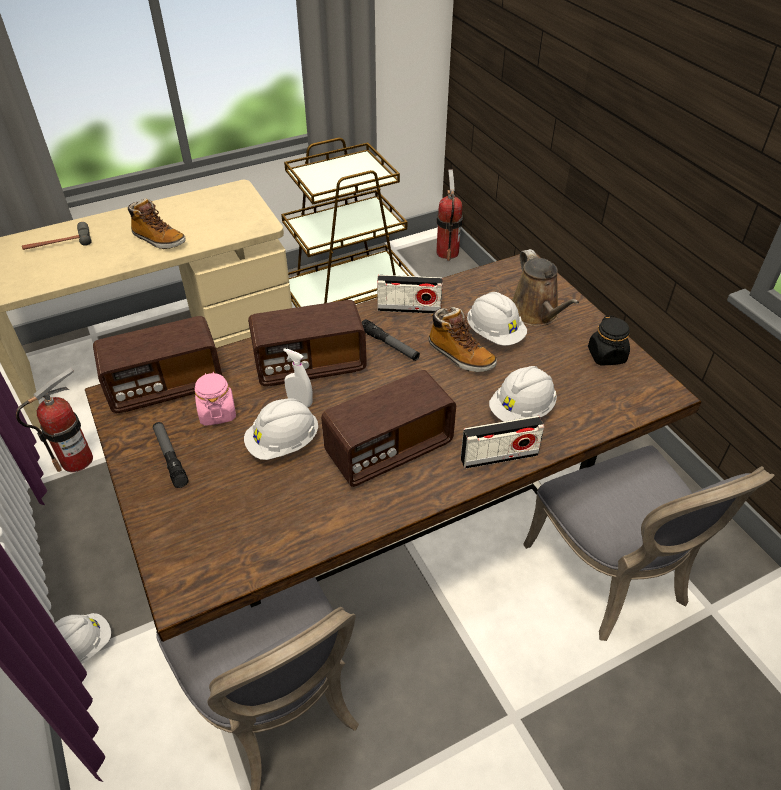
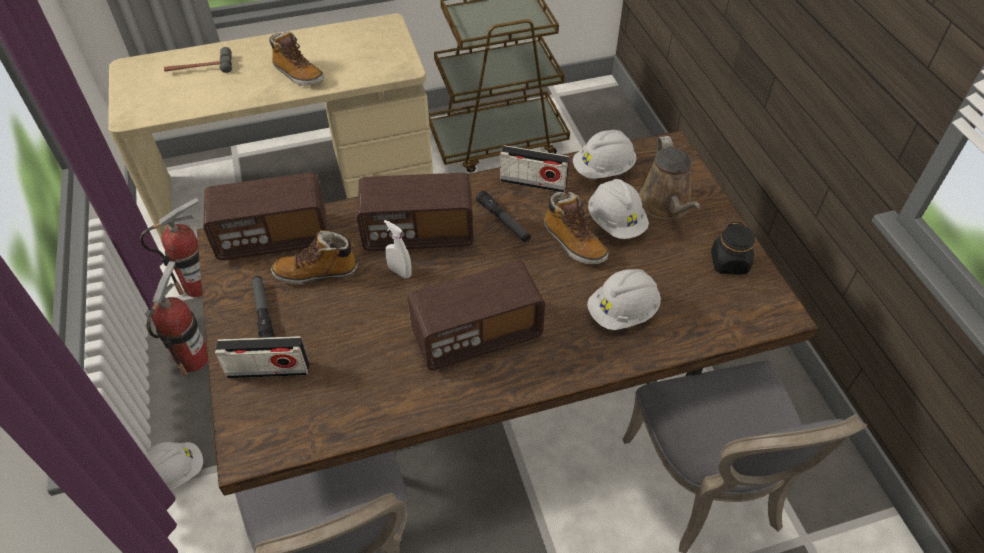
camera: 10 degrees right, 5 degrees up
pink jar [194,372,236,426] -> boot [271,230,358,284]
white hard hat [244,398,318,460] -> white hard hat moved to [573,130,636,179]
fire extinguisher [436,169,463,261] -> fire extinguisher moved to [147,261,208,377]
radio [461,416,544,469] -> radio moved to [215,336,309,378]

